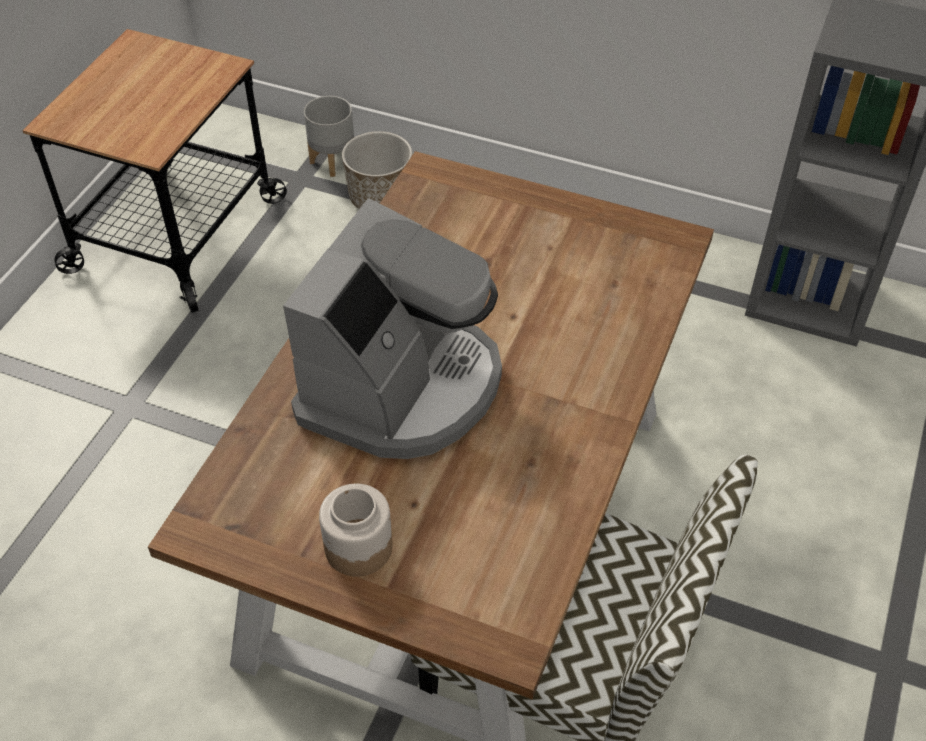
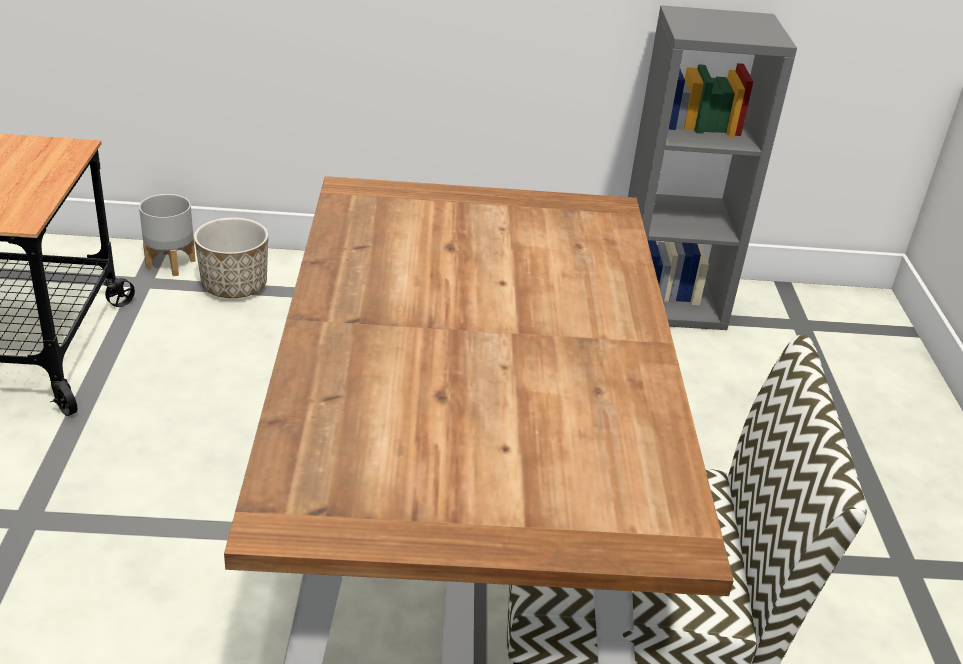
camera: 25 degrees left, 15 degrees down
coffee machine [283,198,502,459] -> none
jar [319,484,393,577] -> none

